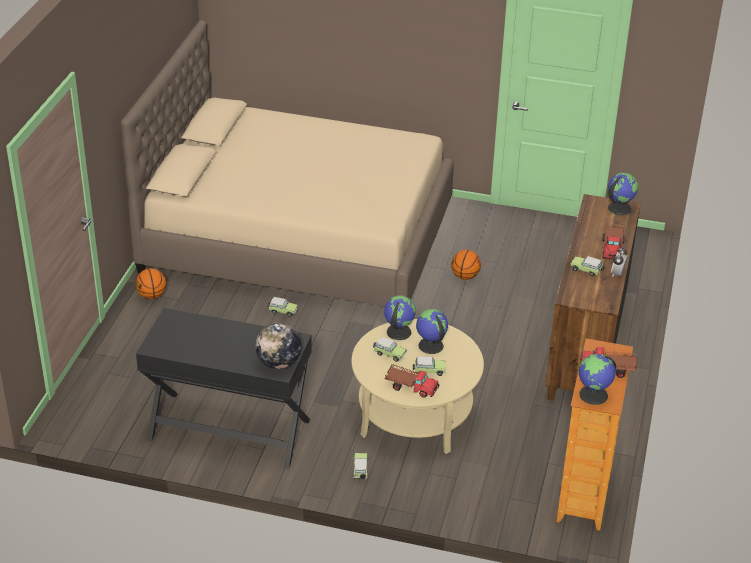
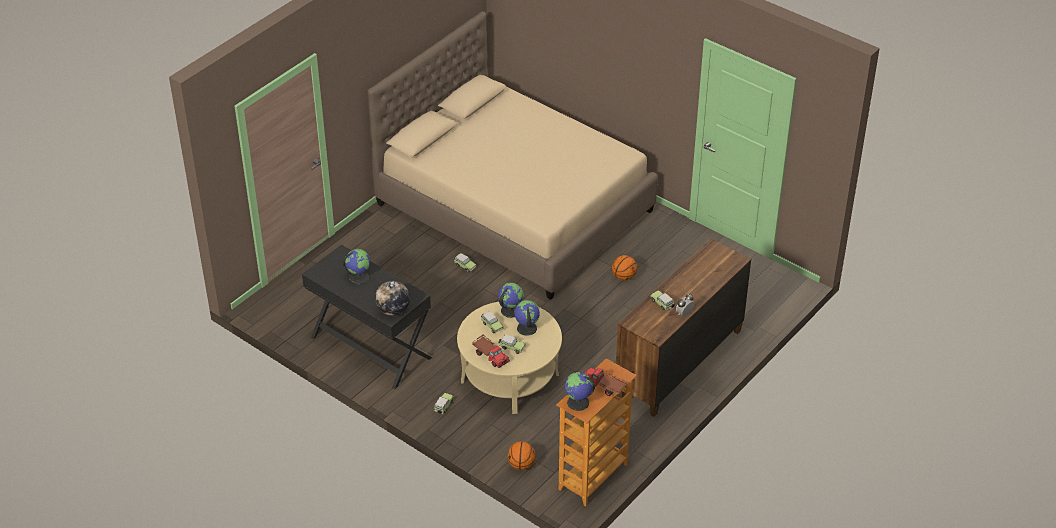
camera: 25 degrees right, 5 degrees up
basketball [135,268,166,299] -> basketball moved to [507,441,536,470]
toy truck [602,224,625,260] -> none
globe [608,173,638,215] -> globe moved to [343,249,370,284]

